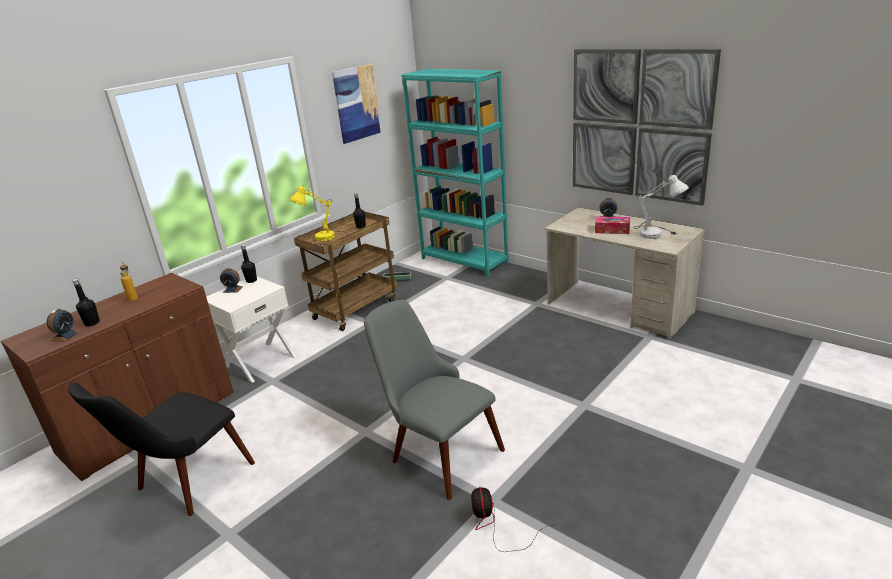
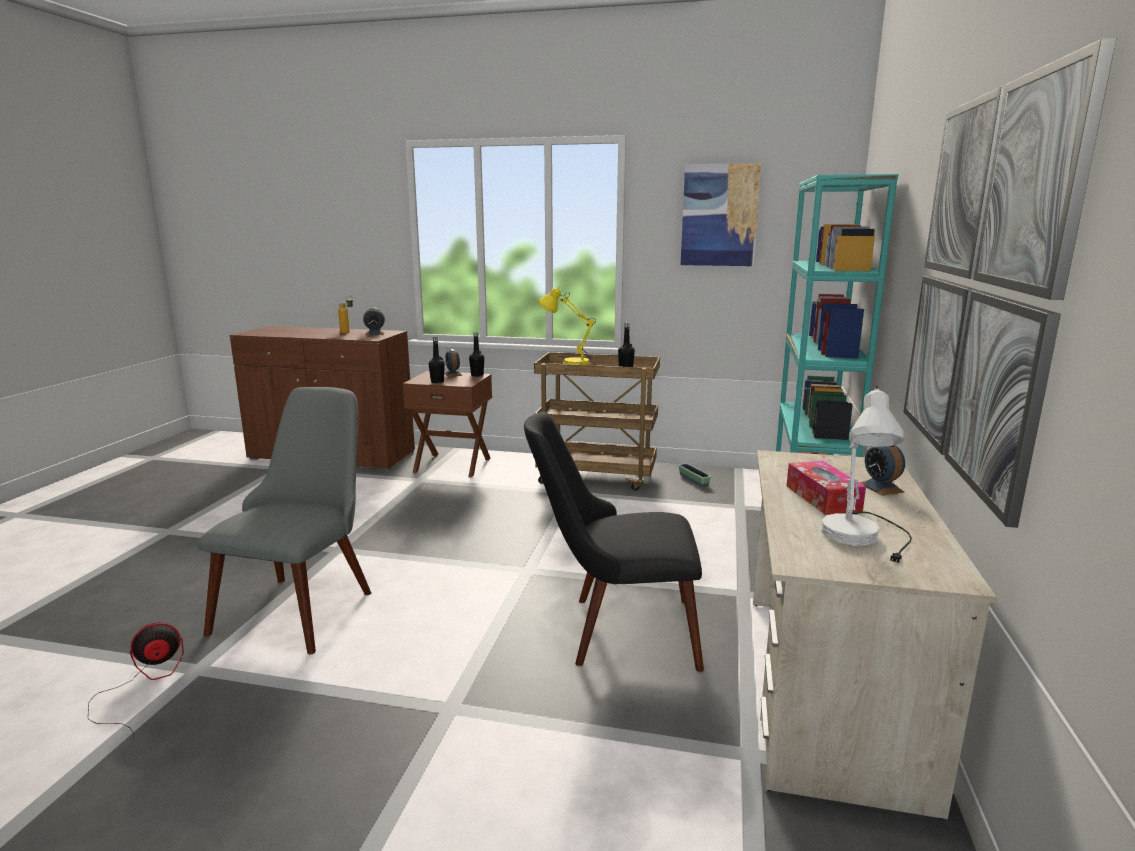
camera: 60 degrees right, 10 degrees down
alarm clock [47,309,80,342] -> alarm clock moved to [363,308,385,335]
black chair [68,382,255,516] -> black chair moved to [524,412,704,672]
black bottle [72,279,100,326] -> black bottle moved to [429,337,445,383]
white nightstand [206,277,297,383] -> brown nightstand [403,371,492,478]

